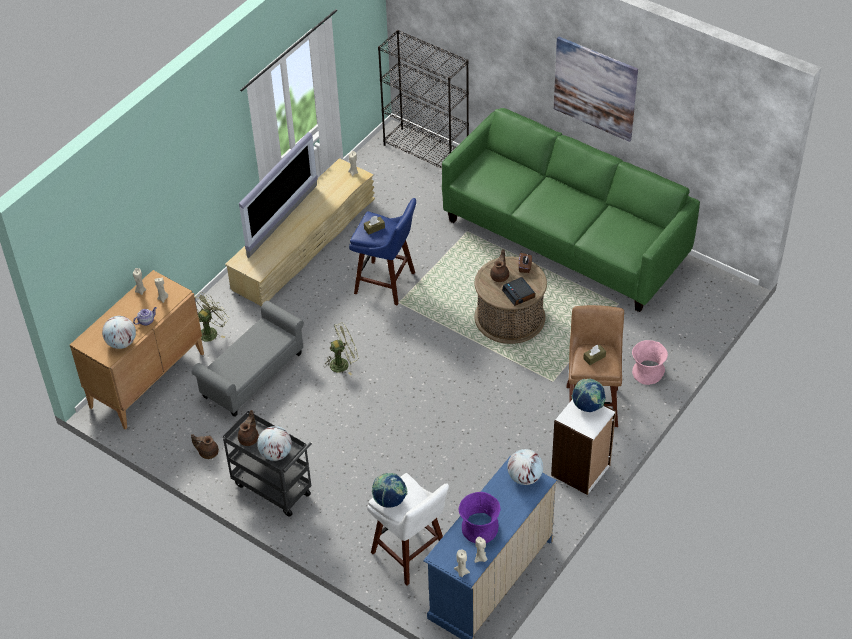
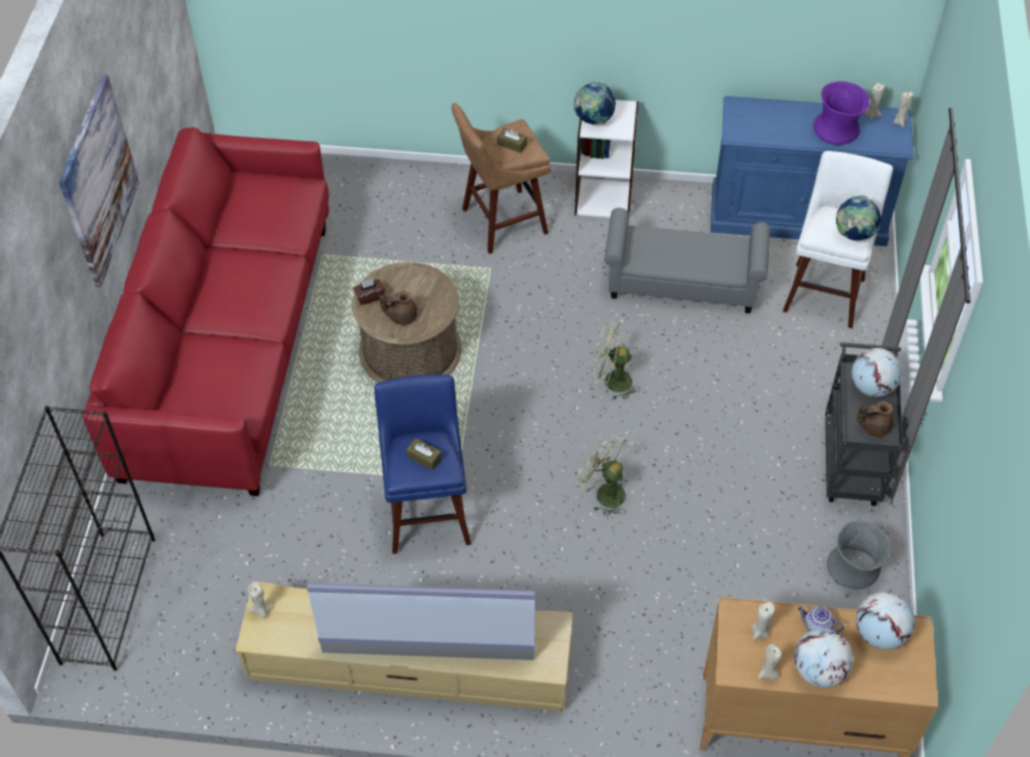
camera: 120 degrees left, 5 degrees up
brown teapot [191,434,219,459] -> grey vase [827,521,891,589]
grey ottoman [192,301,304,417] -> grey ottoman moved to [604,208,770,313]
green fan [195,292,229,342] -> green fan moved to [593,323,640,400]
green sofa [442,108,700,312] -> red sofa [83,127,329,496]
alarm clock [502,277,535,306] -> none
globe [507,449,543,485] -> globe moved to [794,628,853,687]
pink vase [632,340,668,385] -> none

